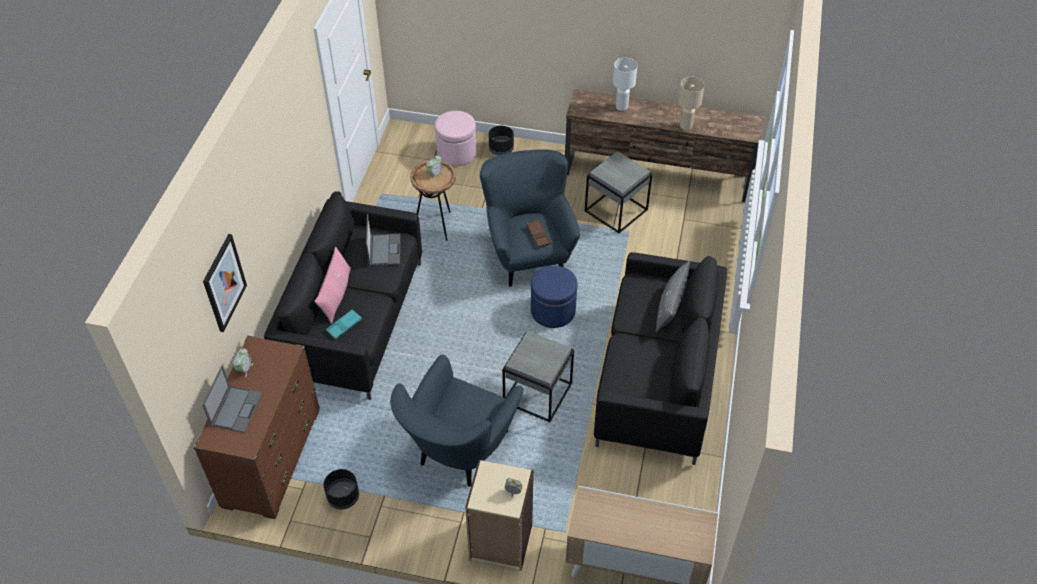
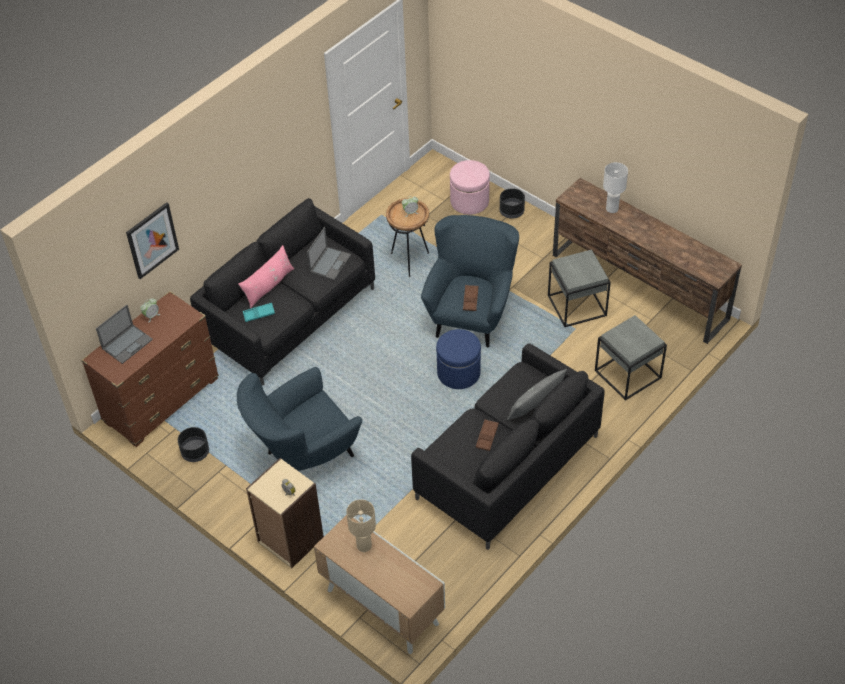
camera: 30 degrees right, 0 degrees up
grey side table [502,331,574,422] -> grey side table moved to [595,315,667,401]
beige table lamp [678,77,705,130] -> beige table lamp moved to [346,500,376,552]
none -> brown tray [476,419,499,451]

